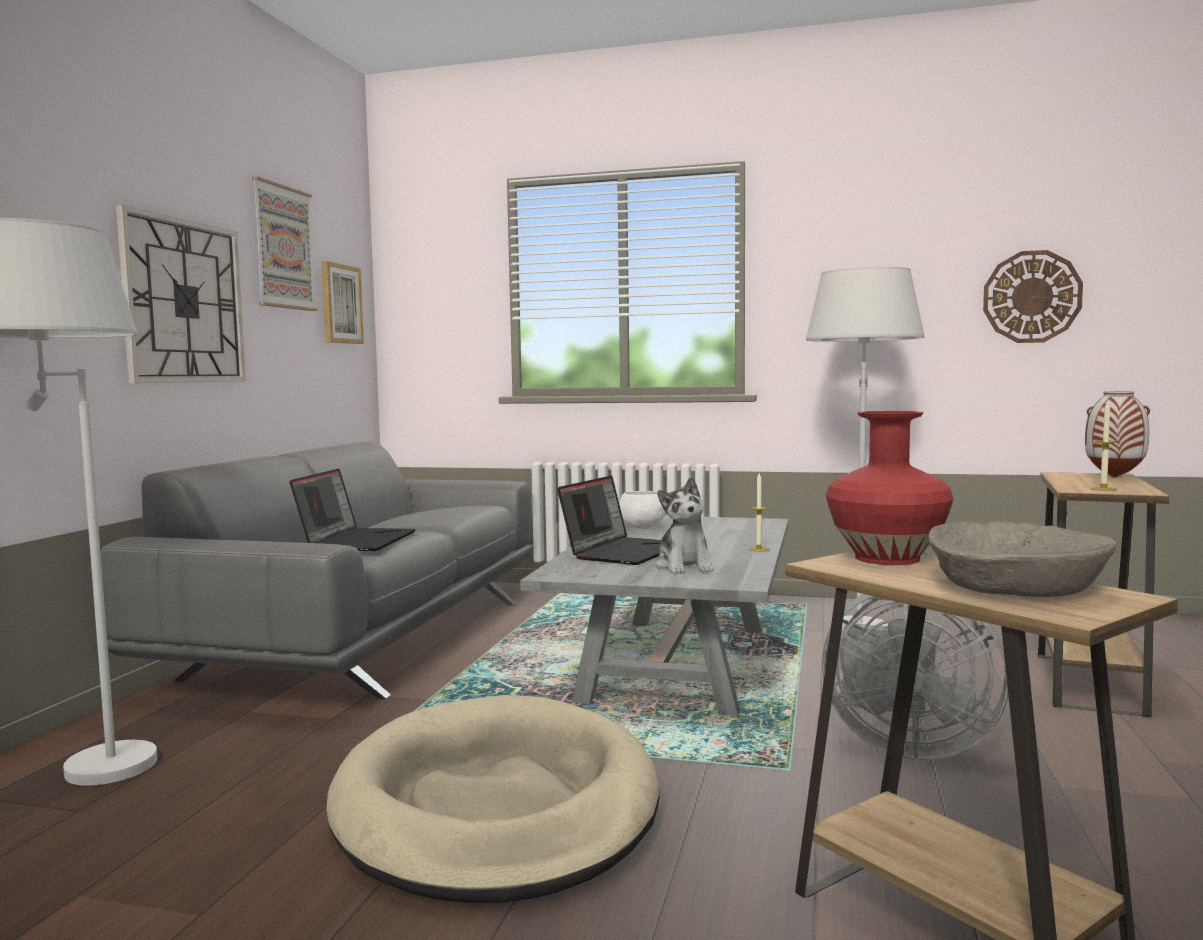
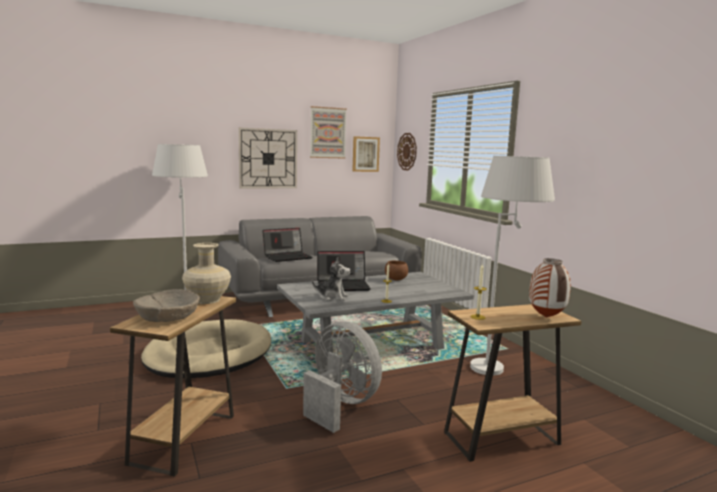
camera: 50 degrees right, 5 degrees up
white bowl [619,491,665,529] -> brown bowl [385,261,408,281]
plush toy [655,477,713,574] -> plush toy turned 120 degrees counterclockwise [312,257,351,301]
grey fan [822,594,1008,760] -> grey fan turned 150 degrees clockwise [303,321,382,433]
red vase [826,411,953,565] -> beige vase [182,243,231,304]
wall clock [983,250,1083,343] -> wall clock moved to [397,133,417,171]

